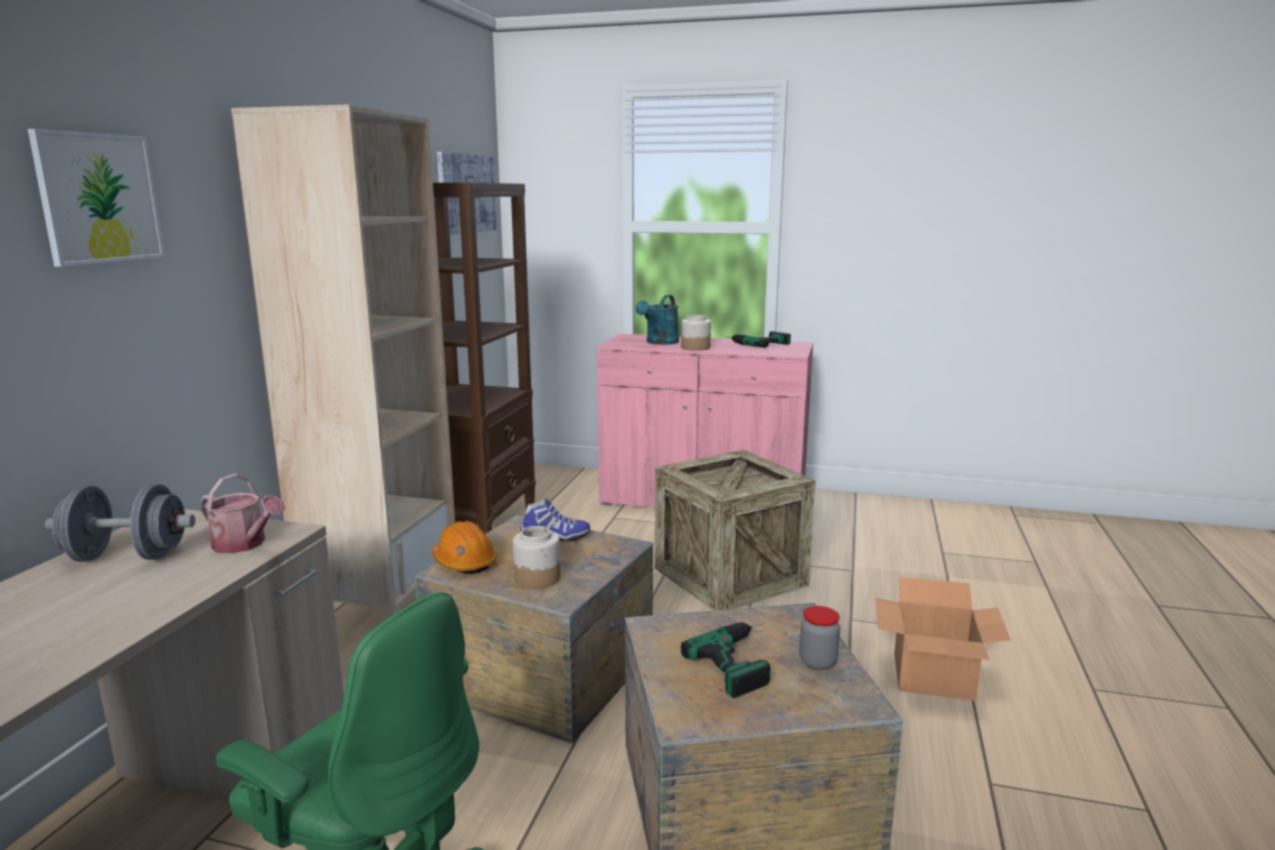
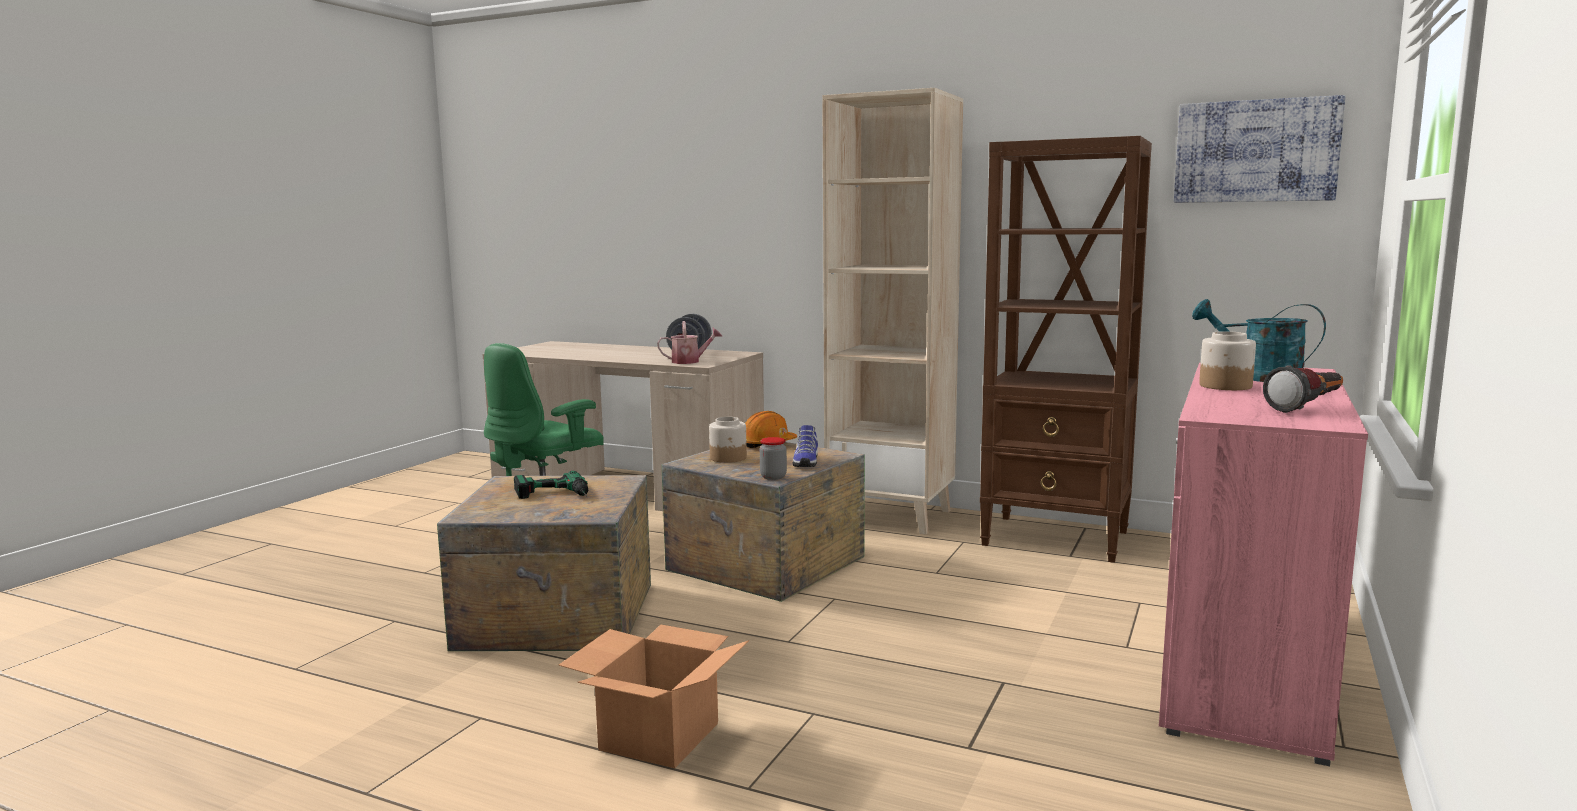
camera: 100 degrees right, 5 degrees down
picture [28,129,165,267] -> none
watering can [200,473,285,554] -> watering can turned 135 degrees counterclockwise [657,321,722,364]
crate [655,450,816,611] -> none
power drill [725,331,791,348] -> flashlight [1263,366,1343,413]
jar [799,606,840,670] -> jar moved to [760,437,787,480]

